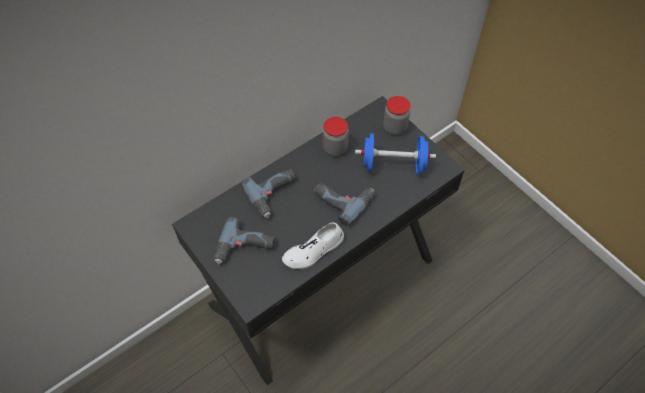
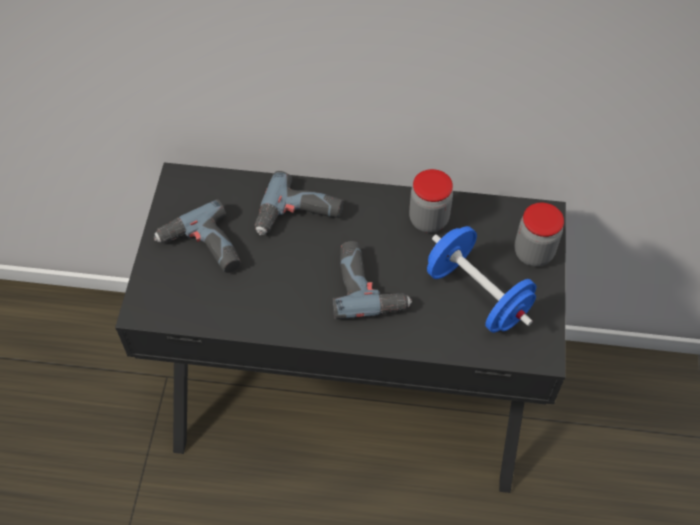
camera: 45 degrees right, 0 degrees up
white shoe [282,222,344,269] -> none

